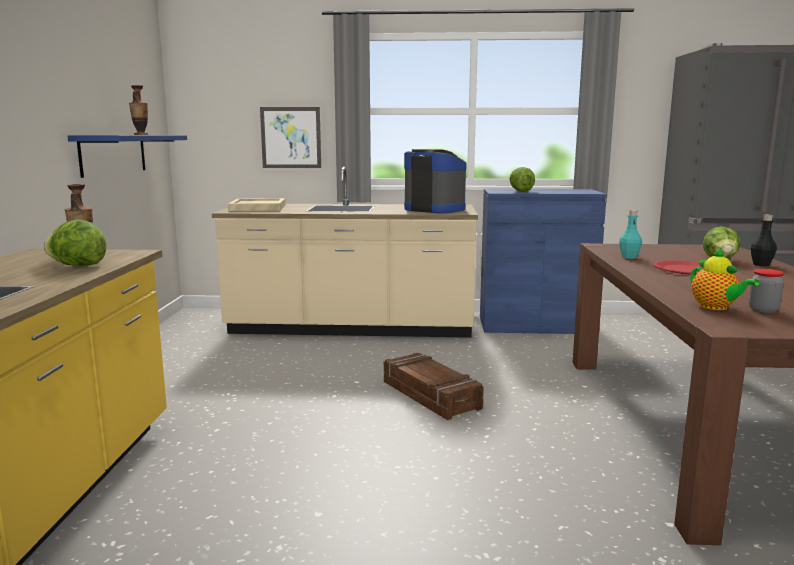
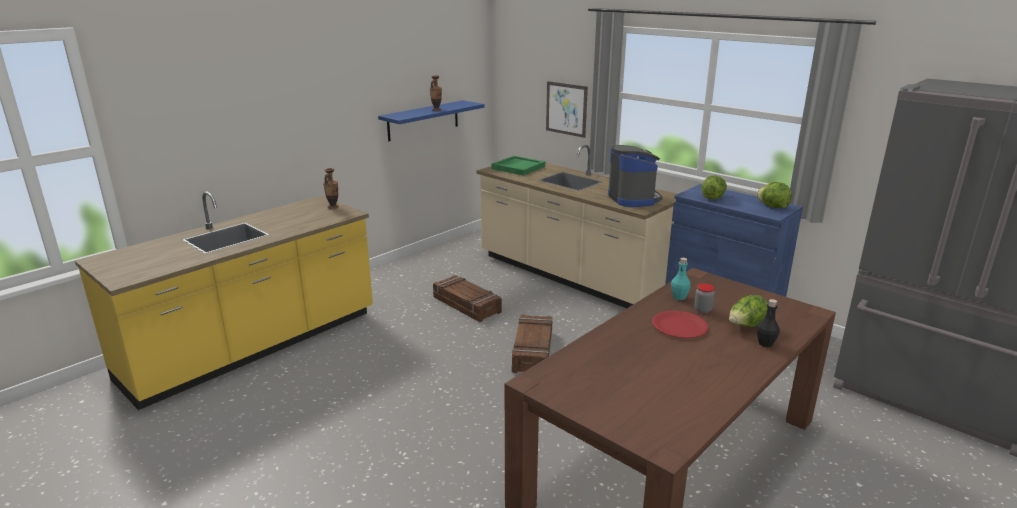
camera: 40 degrees right, 10 degrees up
lettuce [43,220,106,266] -> lettuce moved to [757,182,792,208]
beige tray [228,198,285,211] -> green tray [492,156,545,176]
teapot [691,248,759,310] -> none
jar [749,269,784,313] -> jar moved to [694,284,715,313]
none -> crate [433,275,502,322]

